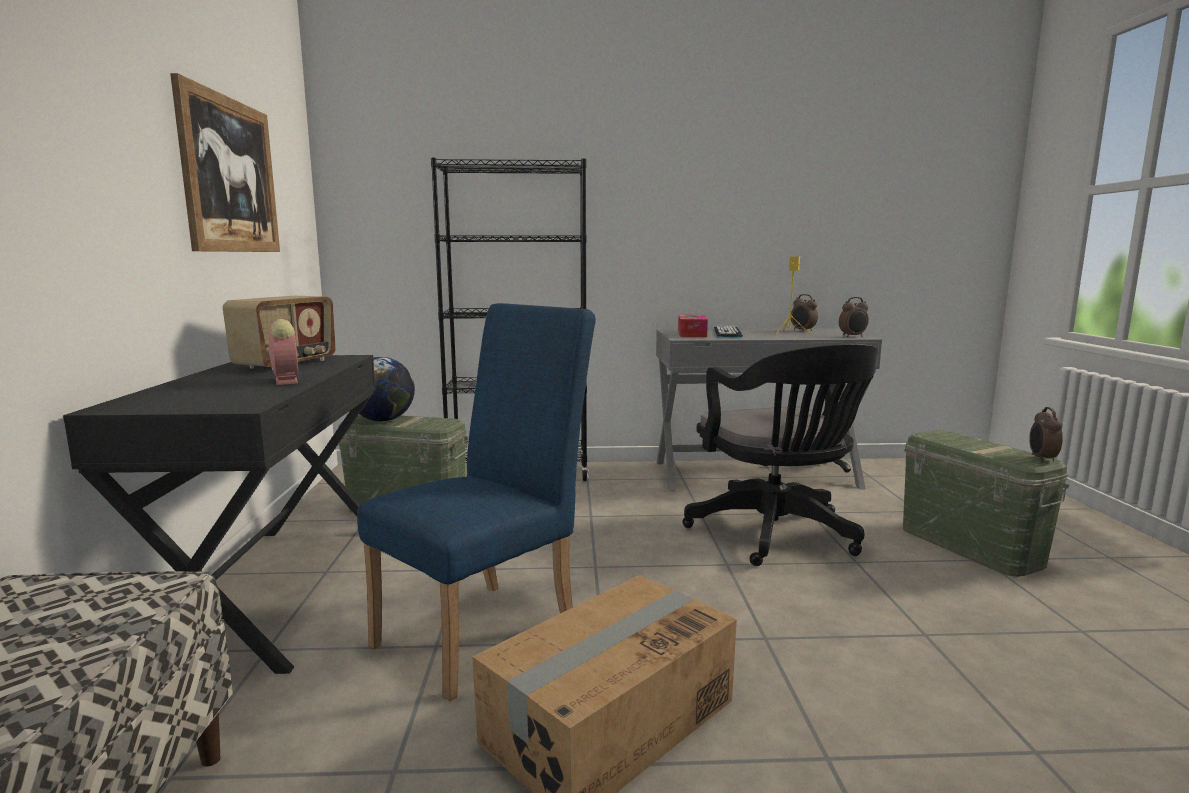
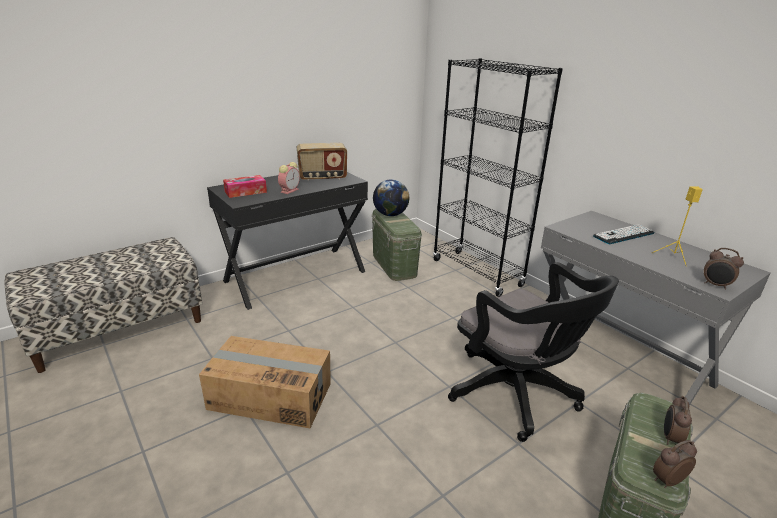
camera: 55 degrees right, 15 degrees up
picture [170,73,280,252] -> none
blue chair [357,303,596,701] -> none
tissue box [678,315,708,337] -> tissue box moved to [223,175,267,198]
black office chair [682,343,878,566] -> black office chair turned 75 degrees counterclockwise [448,262,619,442]
alarm clock [791,294,818,332] -> alarm clock moved to [664,396,692,445]

